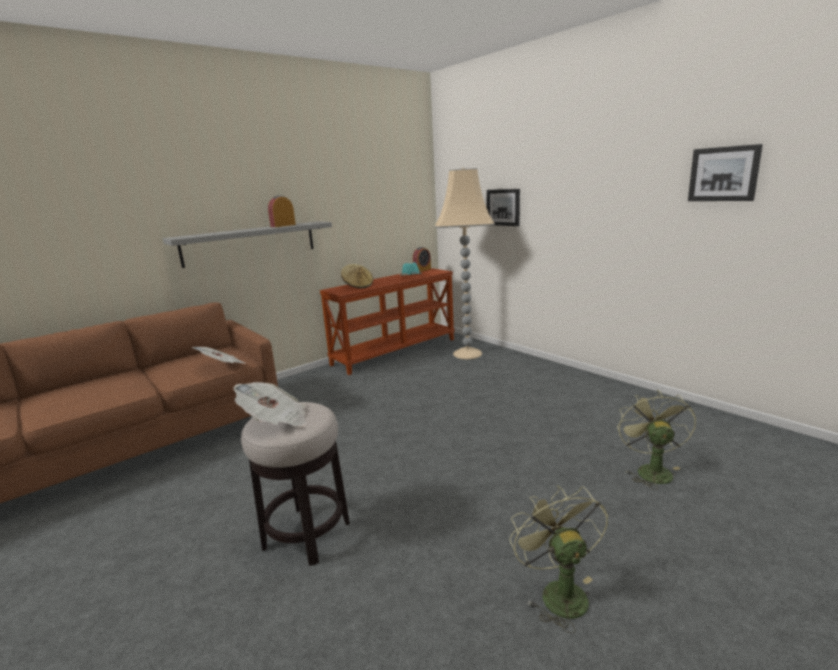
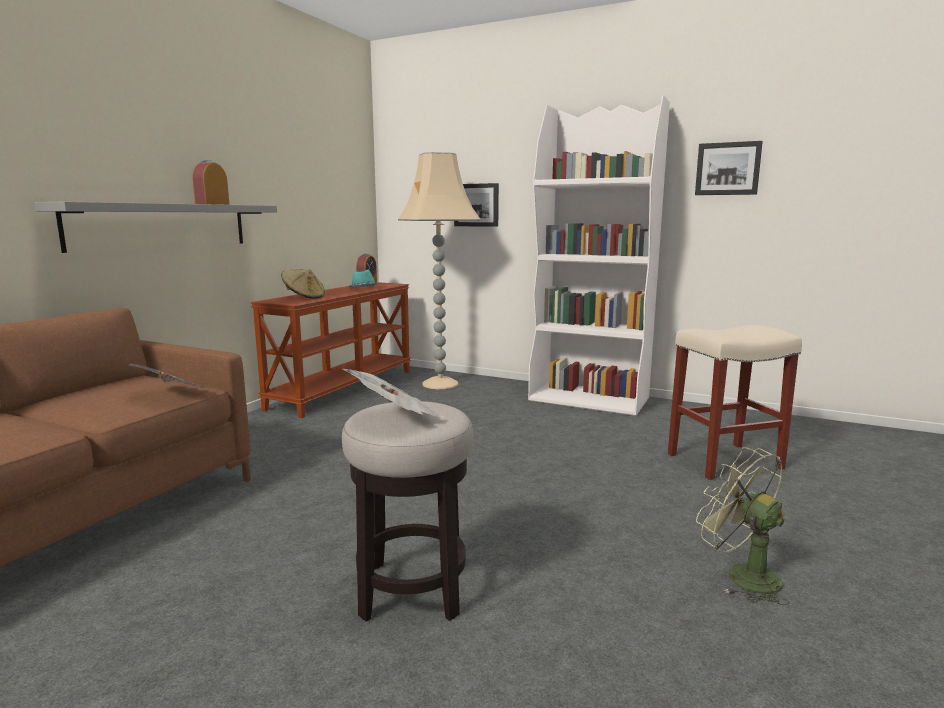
camera: 25 degrees left, 5 degrees down
green fan [617,390,696,490] -> beige stool [668,325,802,480]
none -> white bookcase [528,95,670,416]

